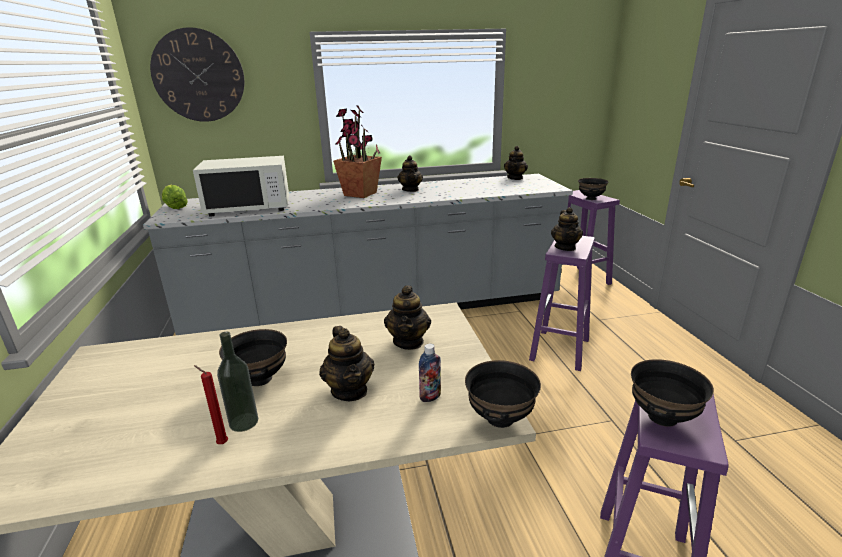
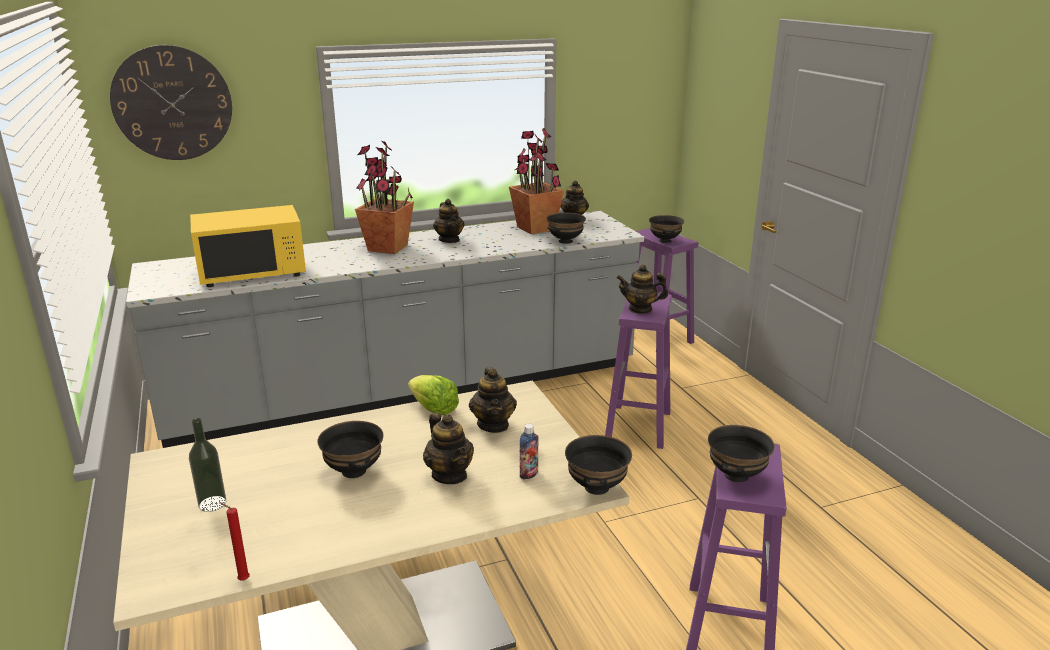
camera: 10 degrees left, 0 degrees up
lettuce [162,185,188,209] -> lettuce moved to [408,375,459,415]
white microwave [193,156,289,216] -> yellow microwave [190,205,306,287]
red candle [194,365,228,444] -> red candle moved to [219,502,250,581]
bottle [217,332,258,432] -> bottle moved to [189,418,226,512]
teapot [551,207,583,251] -> teapot turned 105 degrees clockwise [616,265,668,314]
none -> potted plant [509,128,564,234]
none -> black bowl [547,212,586,244]

